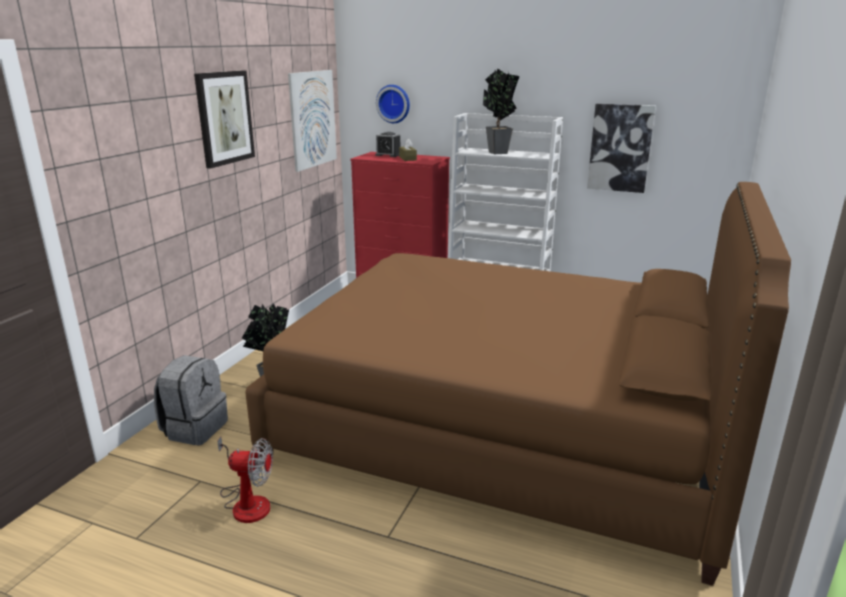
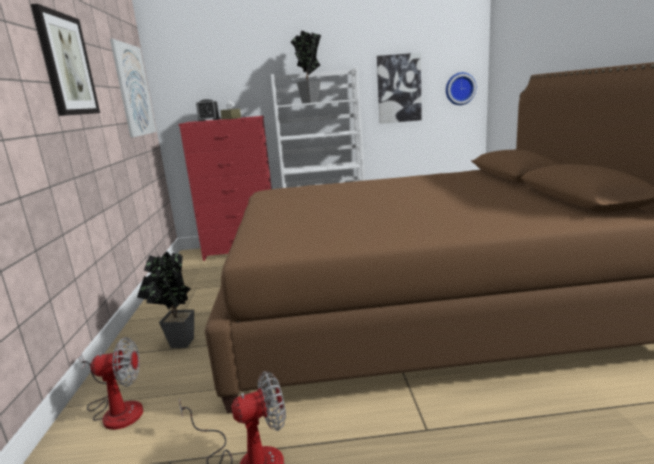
camera: 25 degrees left, 5 degrees down
grey backpack [154,355,228,446] -> fan [78,337,143,430]
wall clock [376,85,410,123] -> wall clock moved to [446,72,476,105]

